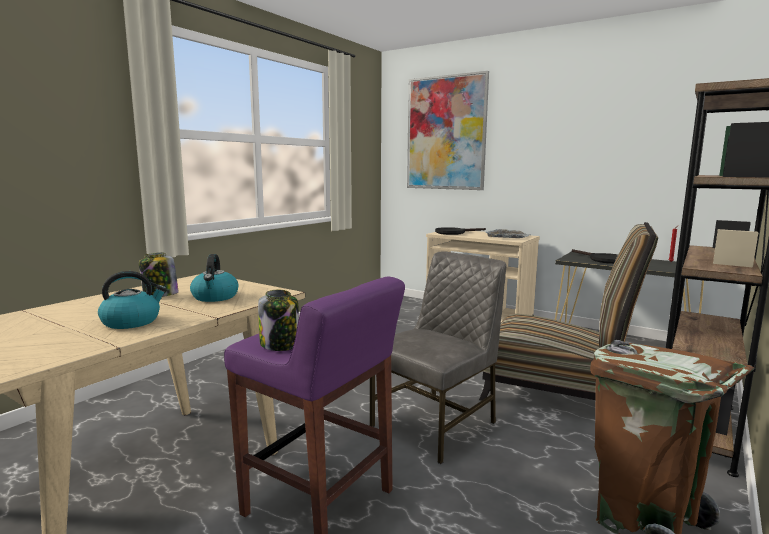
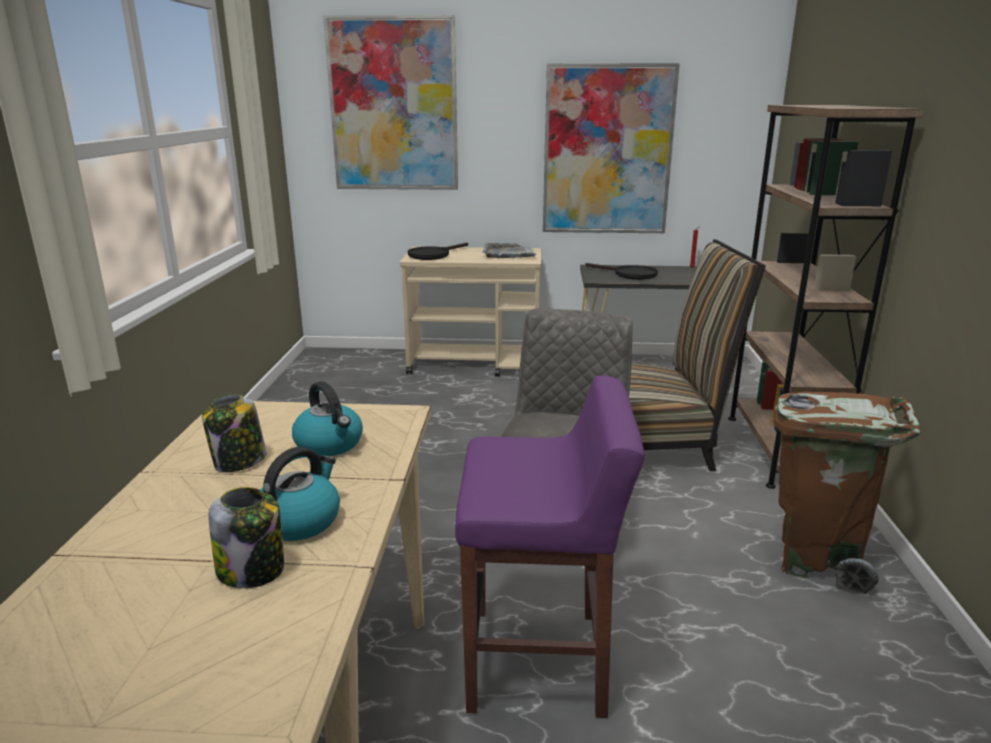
camera: 30 degrees left, 10 degrees up
jar [258,290,299,351] -> jar moved to [208,487,284,588]
none -> picture [543,63,680,233]

